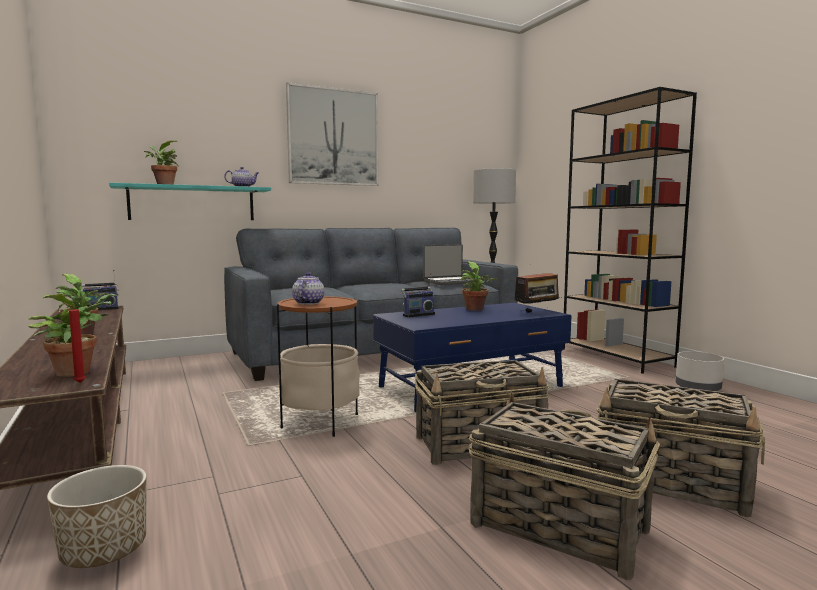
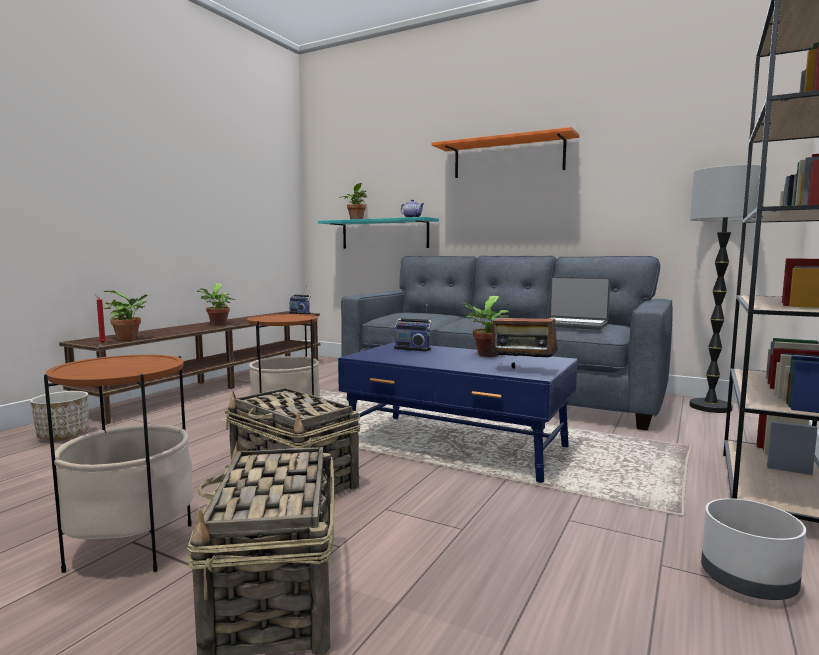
camera: 55 degrees right, 0 degrees up
picture [286,82,379,186] -> orange shelf [432,127,579,178]
teapot [292,272,324,305] -> none
basket [469,392,660,580] -> side table [44,354,193,573]

